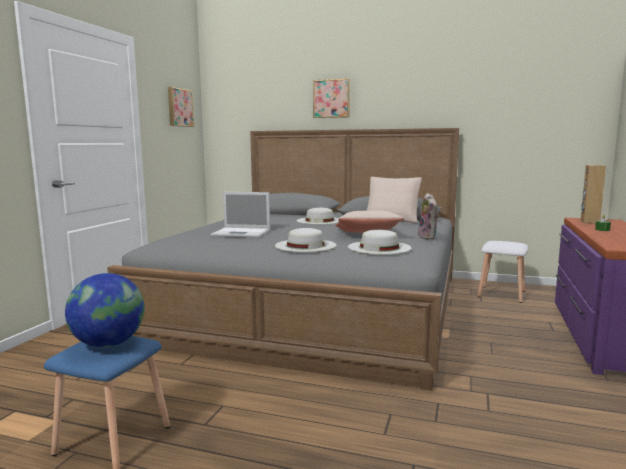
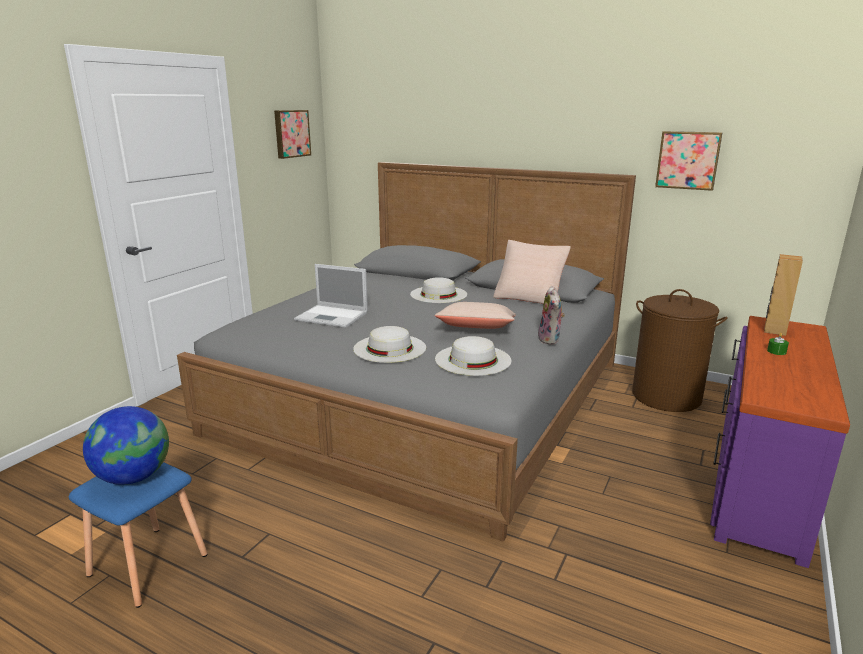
camera: 10 degrees right, 10 degrees up
picture [313,78,350,118] -> picture moved to [655,131,723,191]
white stool [477,241,528,303] -> brown laundry basket [632,289,728,412]

